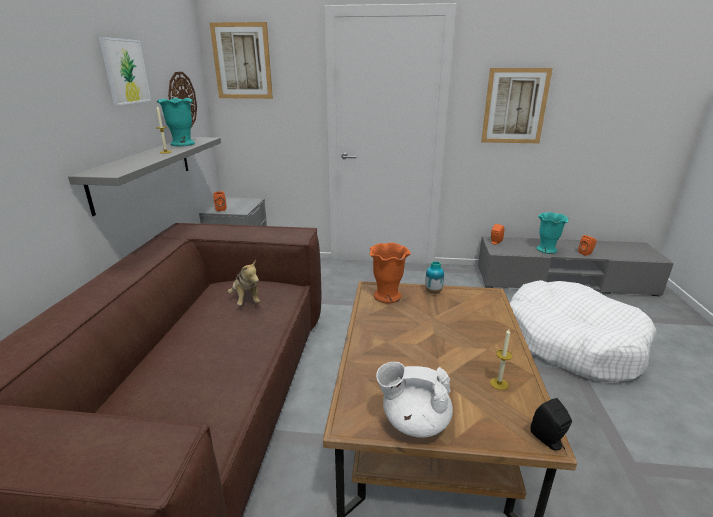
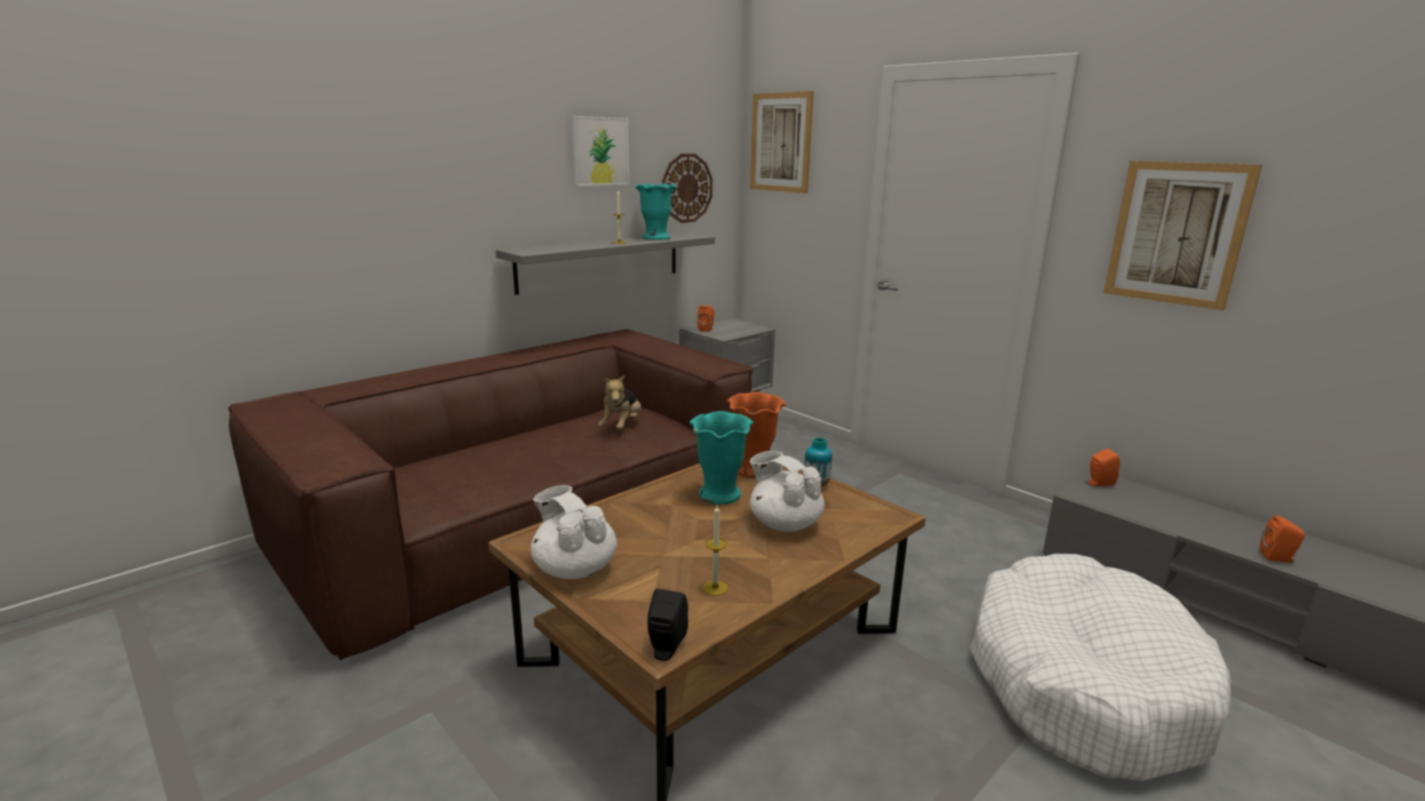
camera: 40 degrees right, 5 degrees down
turquoise vase [536,212,568,254] -> turquoise vase moved to [690,411,754,504]
none -> white teapot [750,451,824,532]

